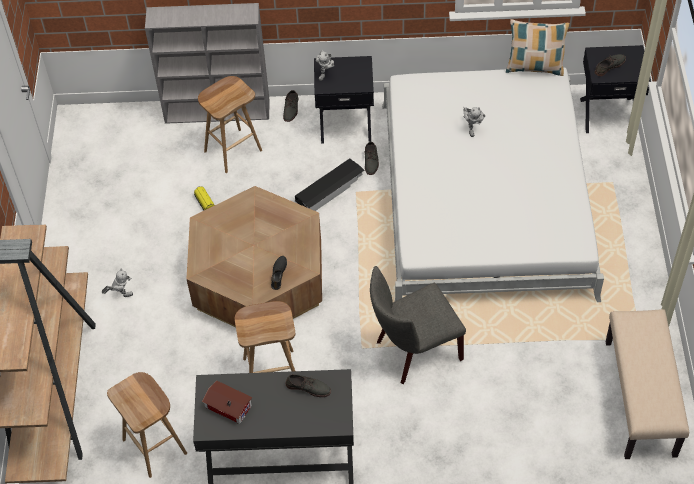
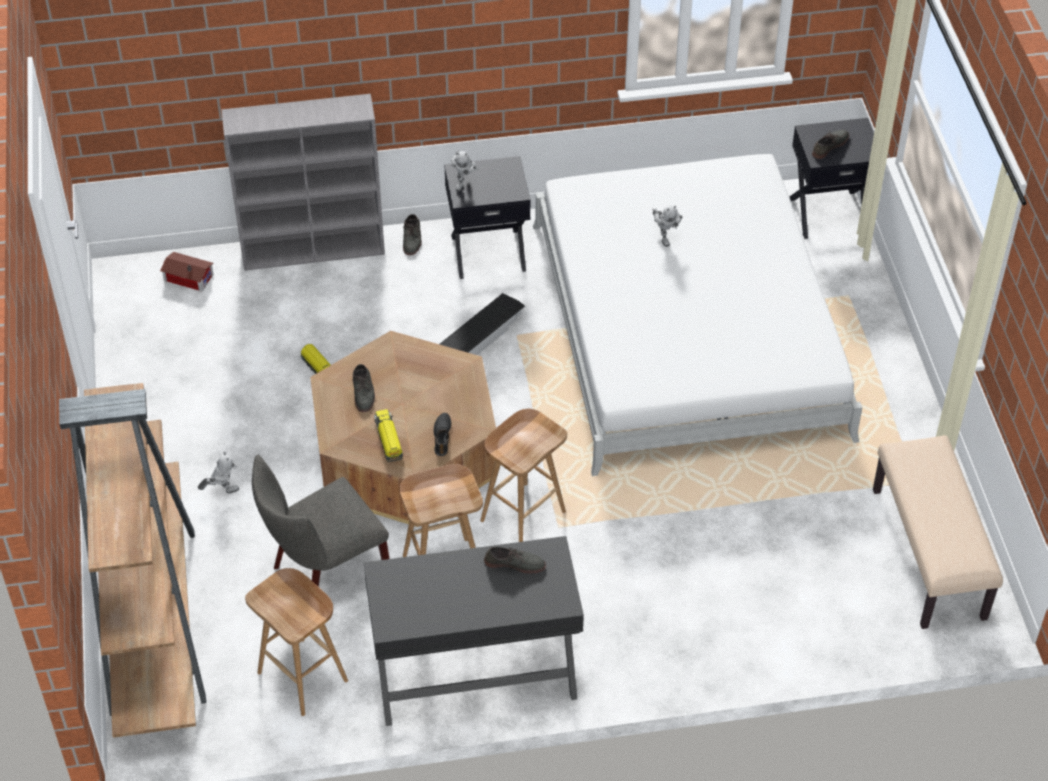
camera: 10 degrees left, 5 degrees down
brown stool [198,76,262,173] -> brown stool moved to [480,409,567,542]
toy house [202,380,253,424] -> toy house moved to [160,252,214,291]
grey shoe [364,142,379,175] -> grey shoe moved to [352,364,375,412]
grey chair [370,266,466,384] -> grey chair moved to [252,455,389,587]
pillow [506,19,570,76] -> none
none -> toy truck [374,409,403,462]

